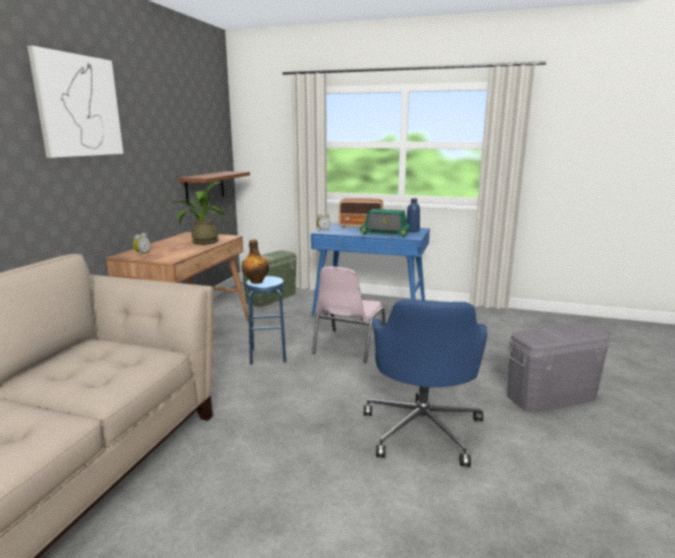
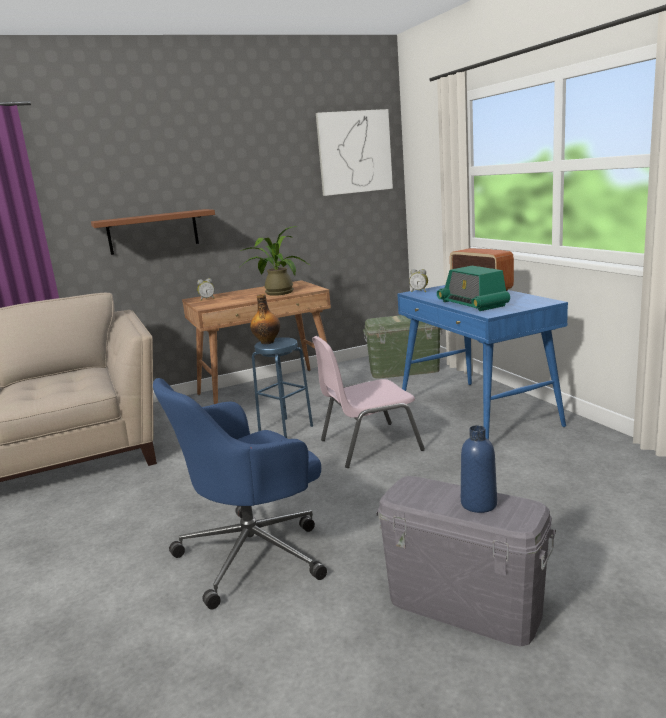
camera: 50 degrees right, 0 degrees up
picture [27,46,124,158] -> picture moved to [316,109,393,196]
brown shelf [178,171,250,205] -> brown shelf moved to [91,209,215,255]
blue bottle [407,198,420,232] -> blue bottle moved to [461,425,497,513]

